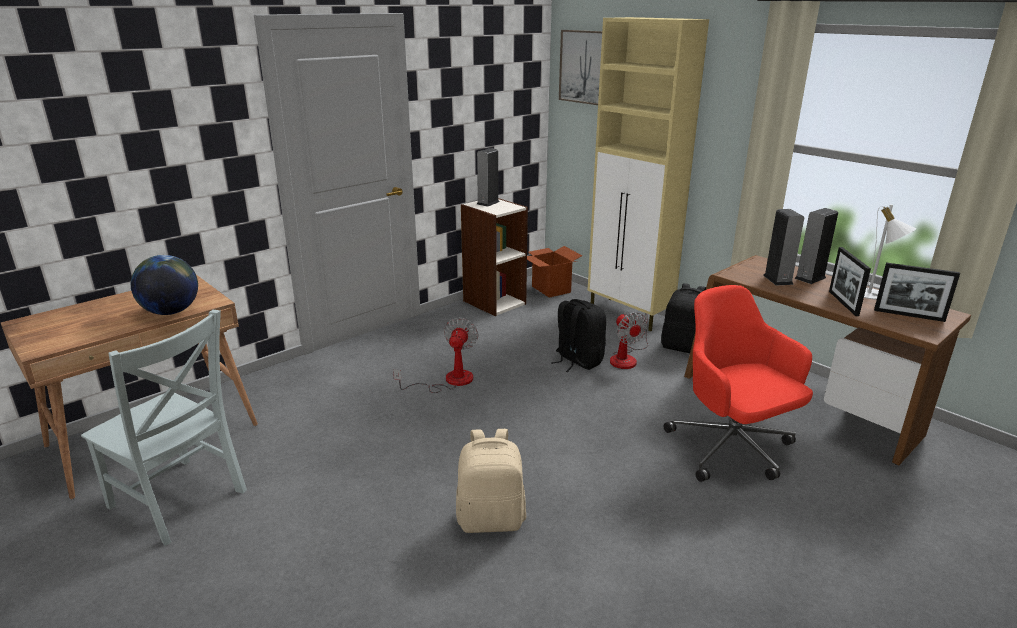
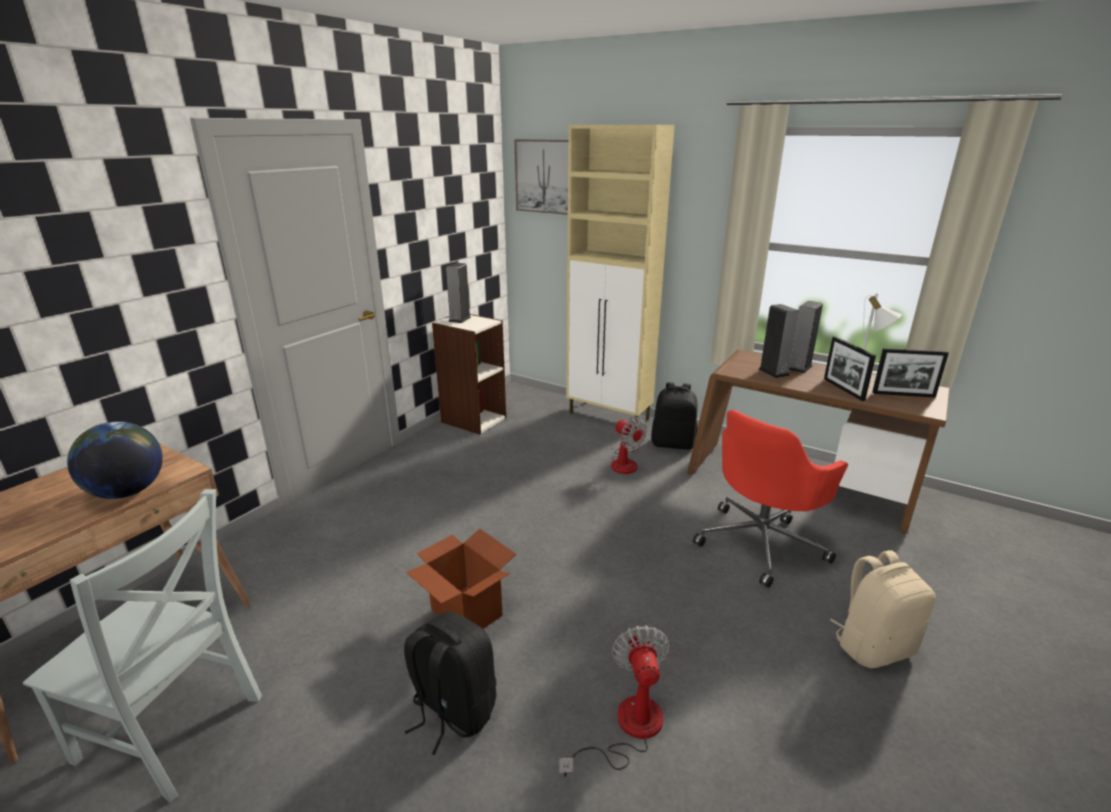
camera: 15 degrees left, 0 degrees up
fan [393,318,478,393] -> fan moved to [559,625,670,777]
beige backpack [456,429,526,533] -> beige backpack moved to [830,550,936,668]
cardboard box [527,246,583,298] -> cardboard box moved to [406,529,516,629]
black backpack [551,299,606,372] -> black backpack moved to [404,612,496,755]
red office chair [664,285,813,482] -> red office chair turned 90 degrees counterclockwise [693,410,848,588]

